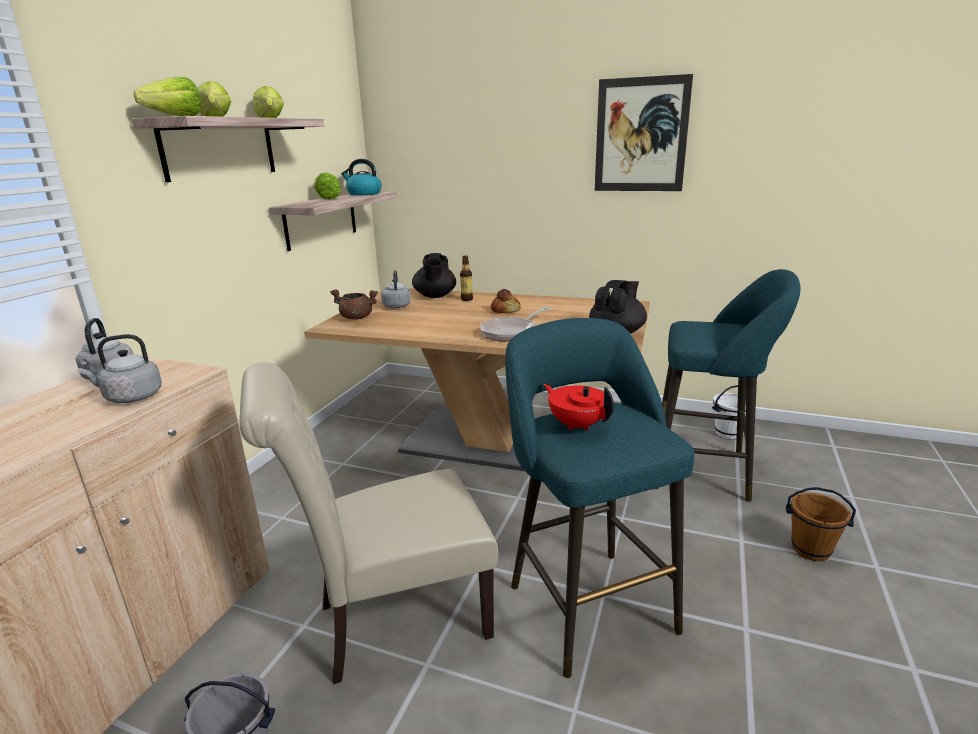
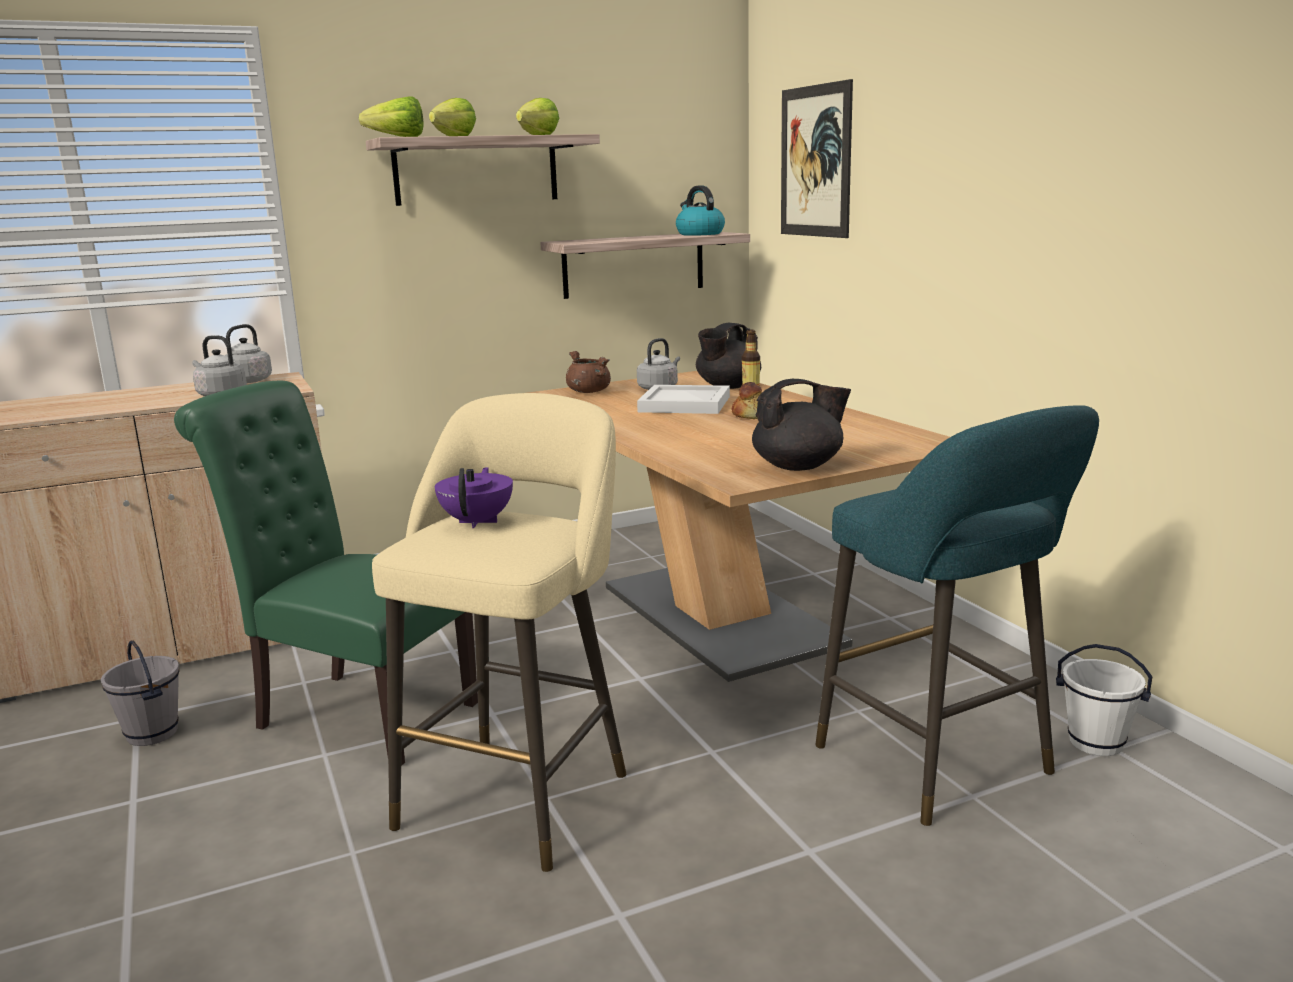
camera: 45 degrees right, 5 degrees down
beige chair [240,362,498,685] -> green chair [174,381,478,766]
lettuce [314,172,341,200] -> none
frying pan [480,307,551,342] -> none
turquoise stool [505,318,694,678] -> beige stool [372,393,626,872]
red teapot [544,384,614,431] -> purple teapot [435,467,513,528]
picture [595,74,693,191] -> picture moved to [781,79,853,238]
brown bucket [786,487,856,561] -> none
none -> white tray [637,385,730,414]

